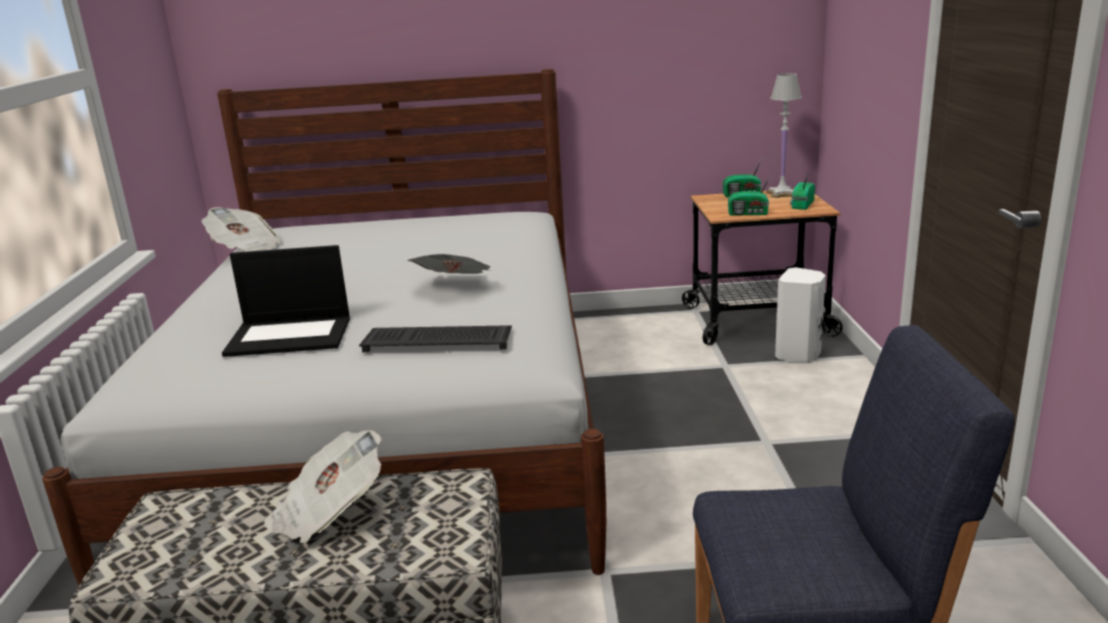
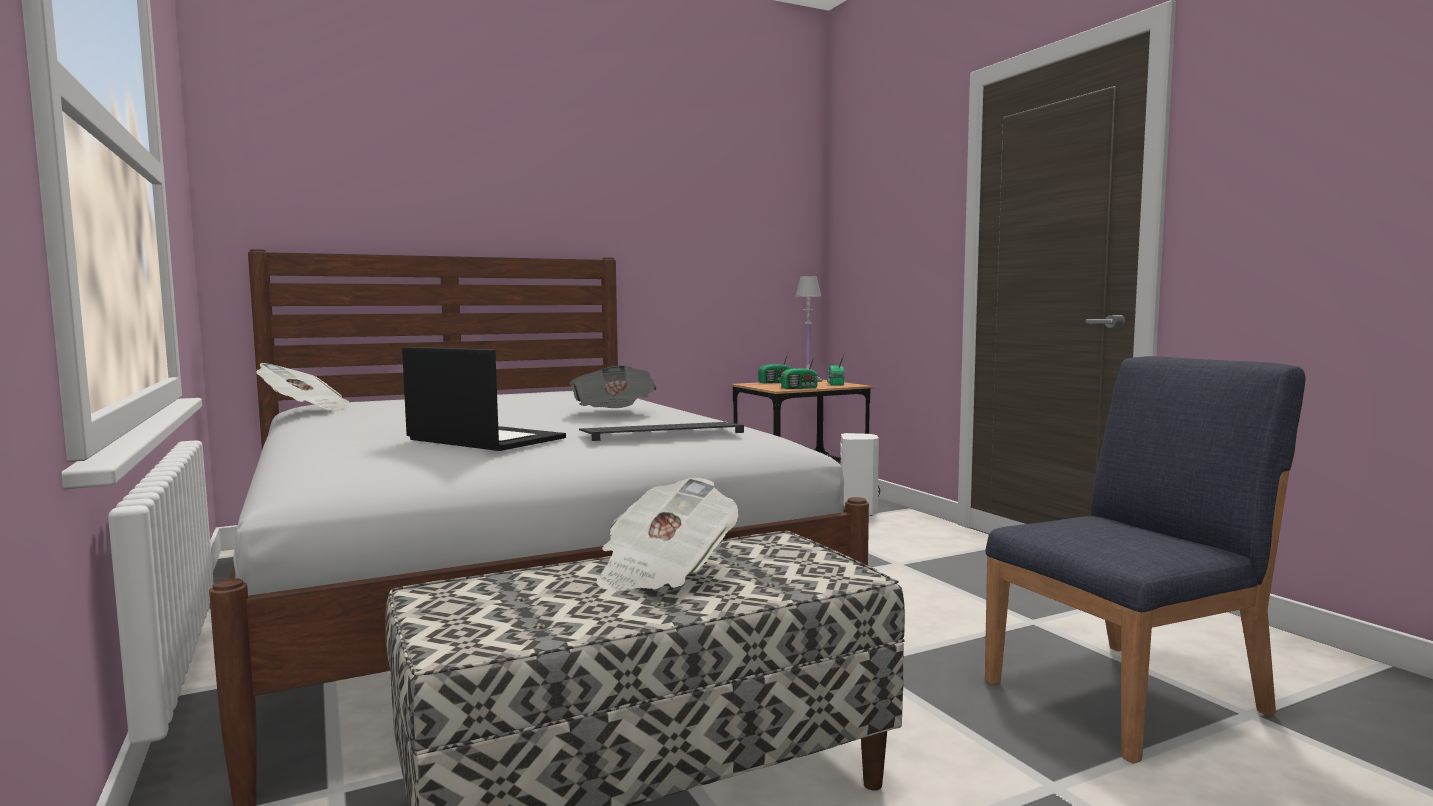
camera: 25 degrees left, 15 degrees down
laptop [222,245,350,357] -> laptop turned 120 degrees counterclockwise [402,347,566,451]

